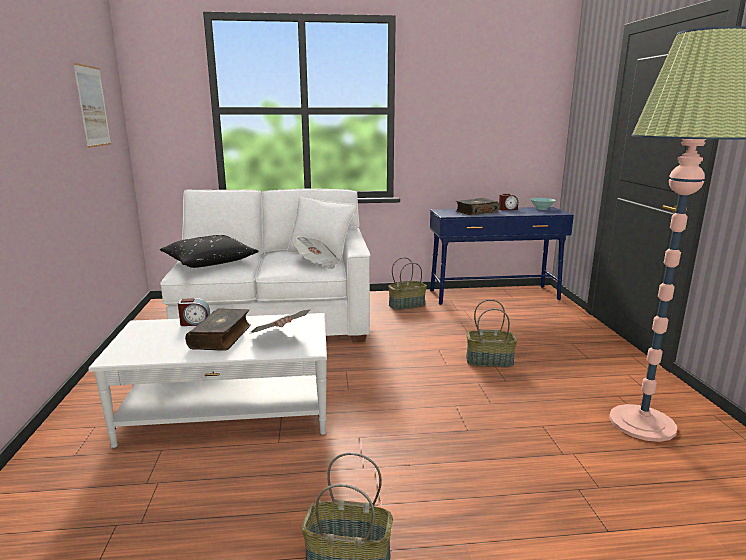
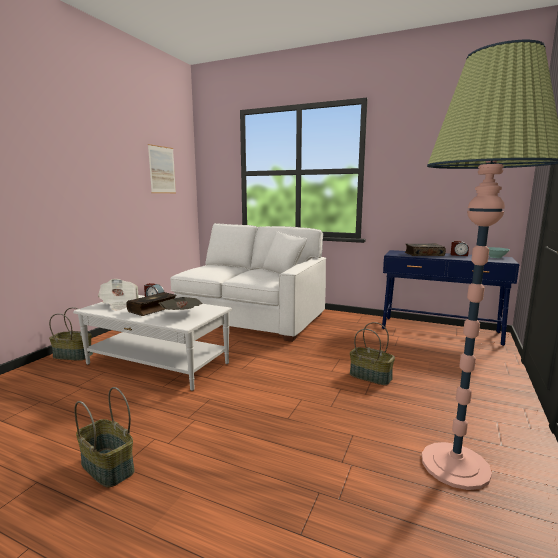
camera: 30 degrees right, 5 degrees down
black pillow [160,235,259,268] -> none
newspaper [294,236,339,269] -> newspaper moved to [98,279,139,311]
basket [388,257,427,310] -> basket moved to [49,307,93,361]

